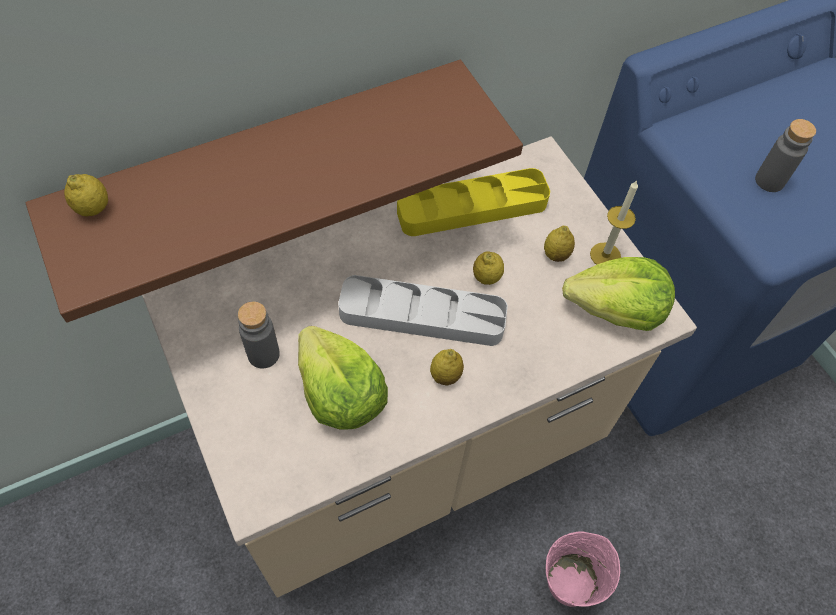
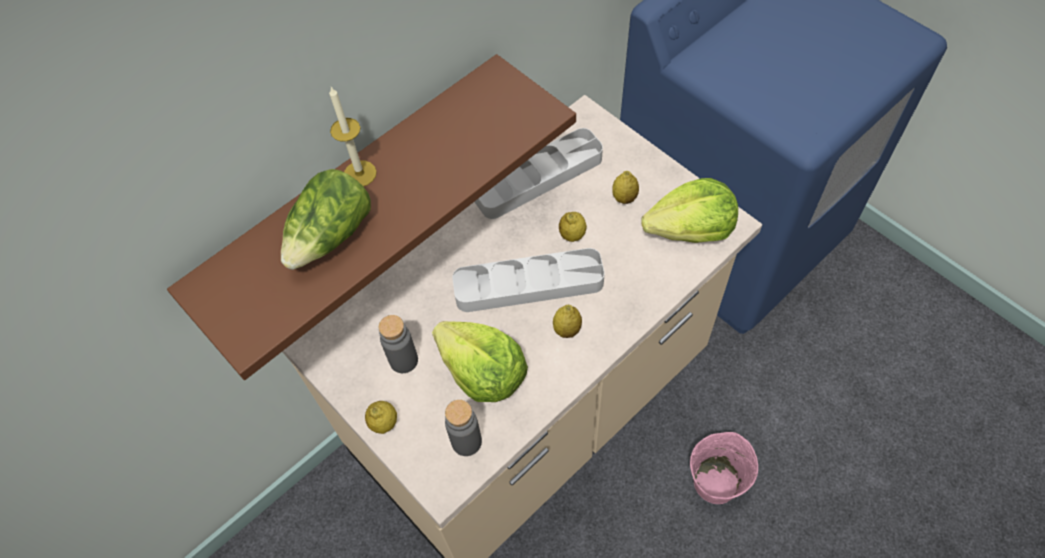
camera: 10 degrees left, 0 degrees up
lemon [64,174,108,216] -> lemon moved to [365,401,397,434]
yellow tray [397,168,550,236] -> grey tray [475,128,603,219]
candle [590,180,638,265] -> candle moved to [329,87,377,186]
grey bottle [755,119,816,192] -> grey bottle moved to [445,400,482,456]
none -> lettuce [281,169,371,270]

